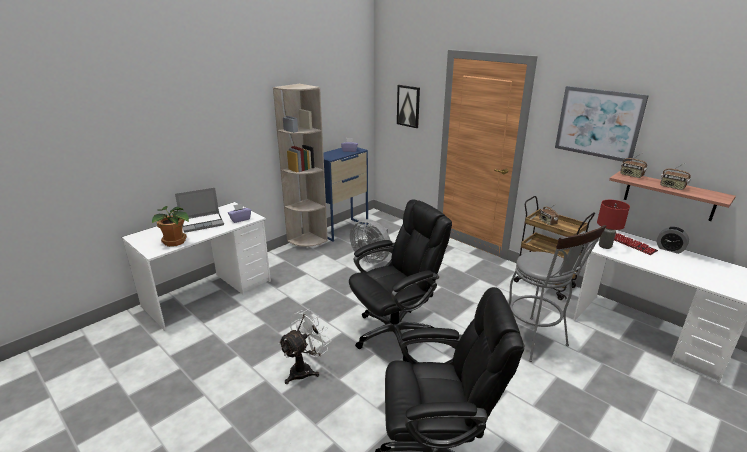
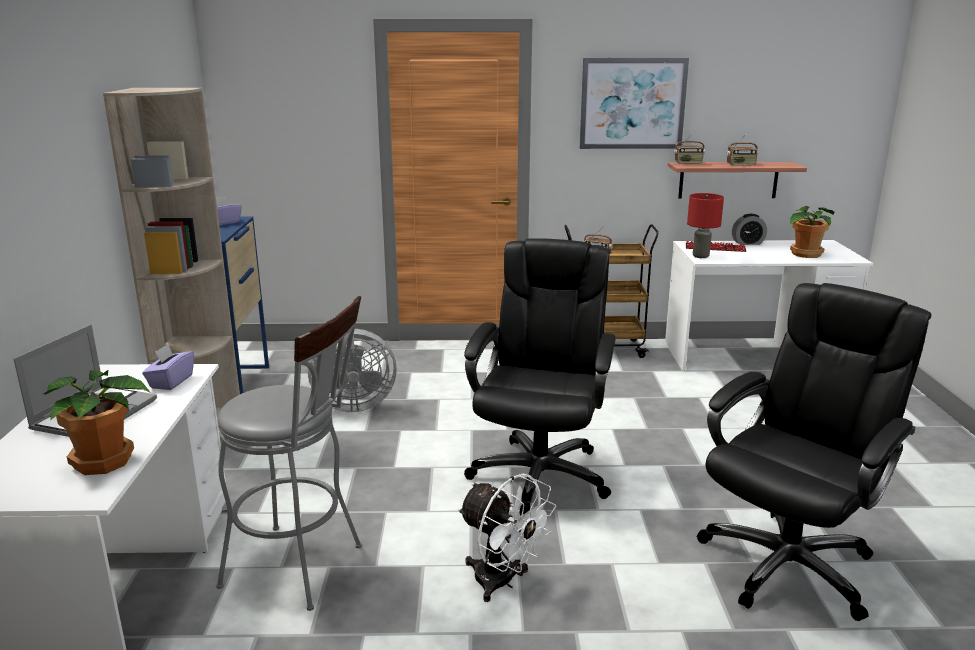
camera: 45 degrees left, 5 degrees down
white fan [278,309,331,384] -> white fan turned 135 degrees clockwise [458,474,556,602]
picture [397,85,420,128] -> none
grey stool [508,225,607,362] -> grey stool moved to [216,296,362,611]
none -> potted plant [790,206,834,258]

